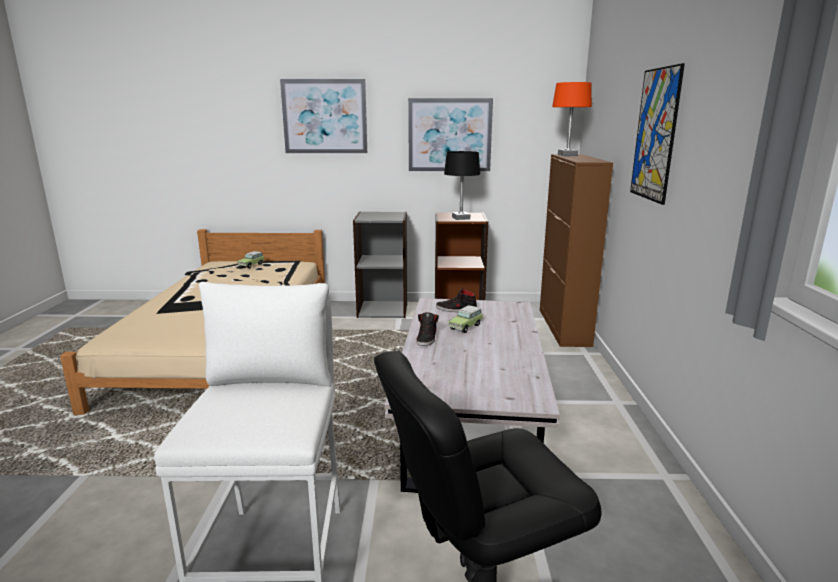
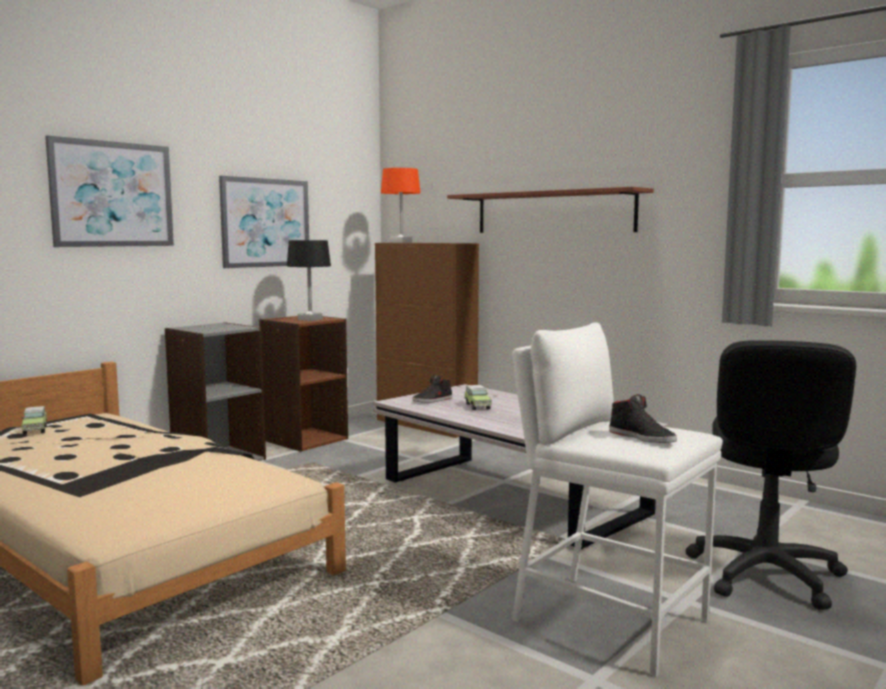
camera: 50 degrees left, 10 degrees down
black shoe [416,312,439,346] -> black shoe moved to [609,394,677,443]
picture [630,63,685,205] -> shelf [447,187,654,233]

